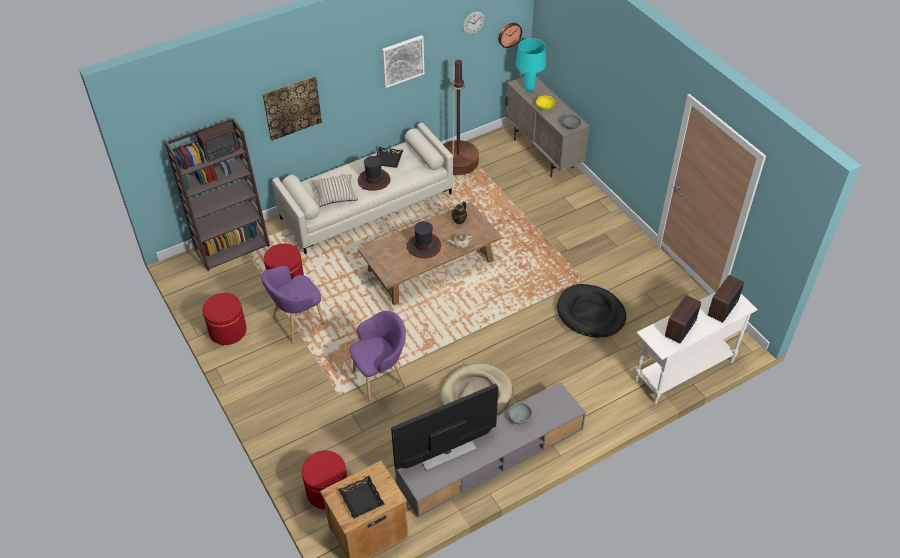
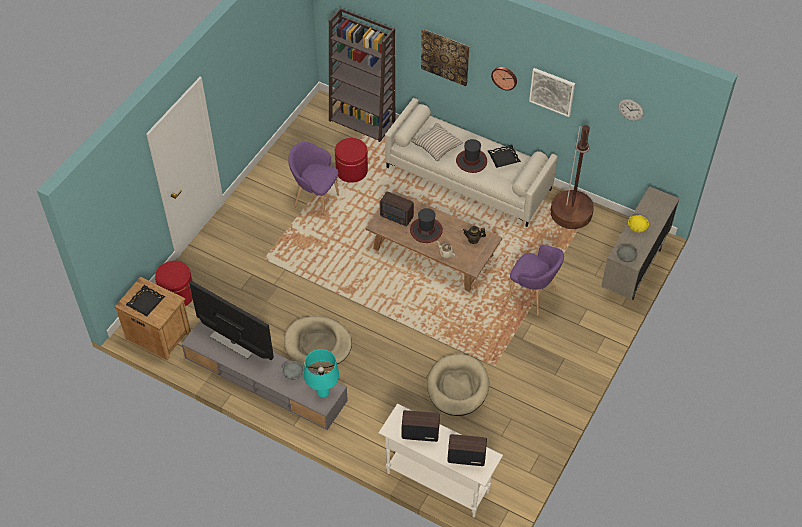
camera: 60 degrees right, 5 degrees up
radio [197,122,239,162] -> radio moved to [380,191,414,226]
red ottoman [202,293,247,345] -> none
purple armchair [349,311,407,401] -> purple armchair moved to [508,245,564,316]
wall clock [498,23,522,48] -> wall clock moved to [491,67,517,91]
turquoise table lamp [516,38,546,91] -> turquoise table lamp moved to [304,349,339,398]
black dog bed [557,284,626,338] -> beige dog bed [427,354,489,416]

